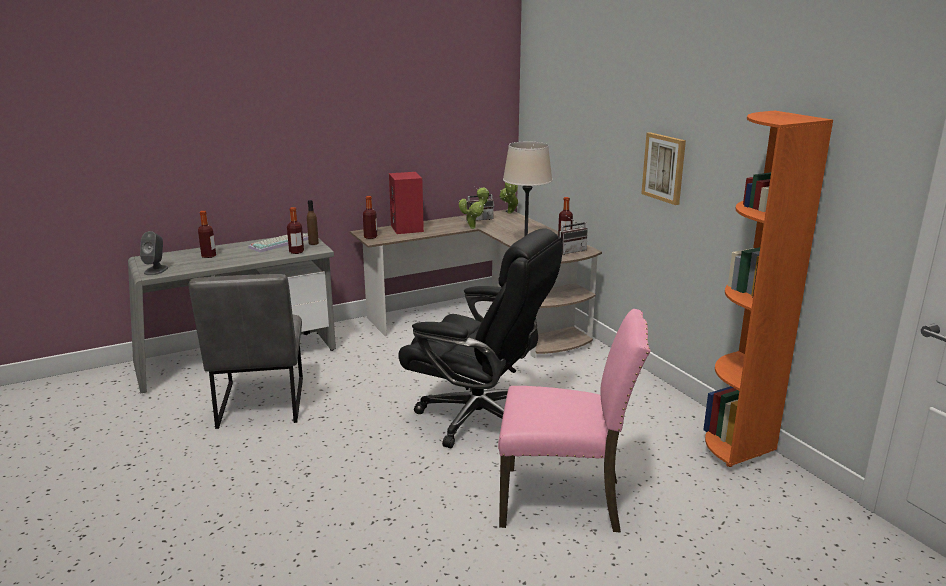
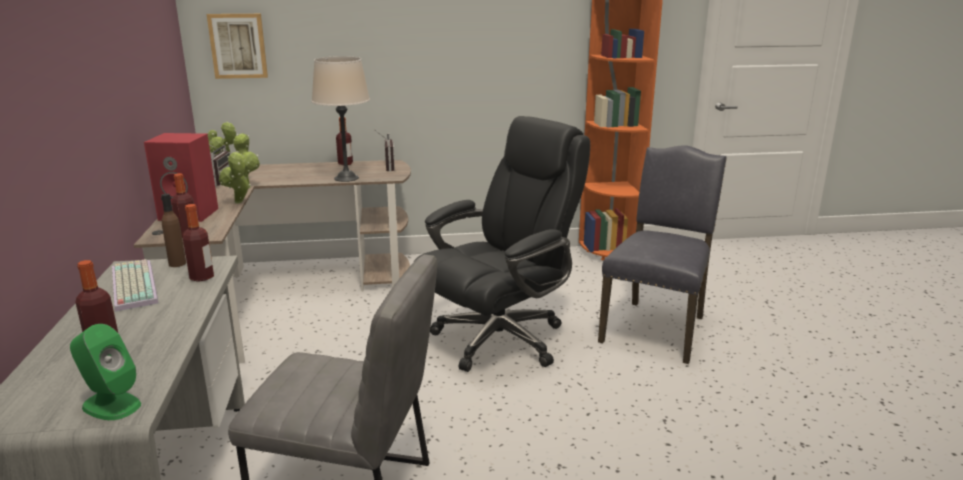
camera: 70 degrees left, 0 degrees up
grey speaker [140,231,168,275] -> green speaker [70,324,141,420]
pink chair [498,309,651,533] -> grey chair [598,145,727,364]
picture [641,132,686,205] -> picture moved to [207,14,268,79]
none -> potted plant [219,151,250,204]

